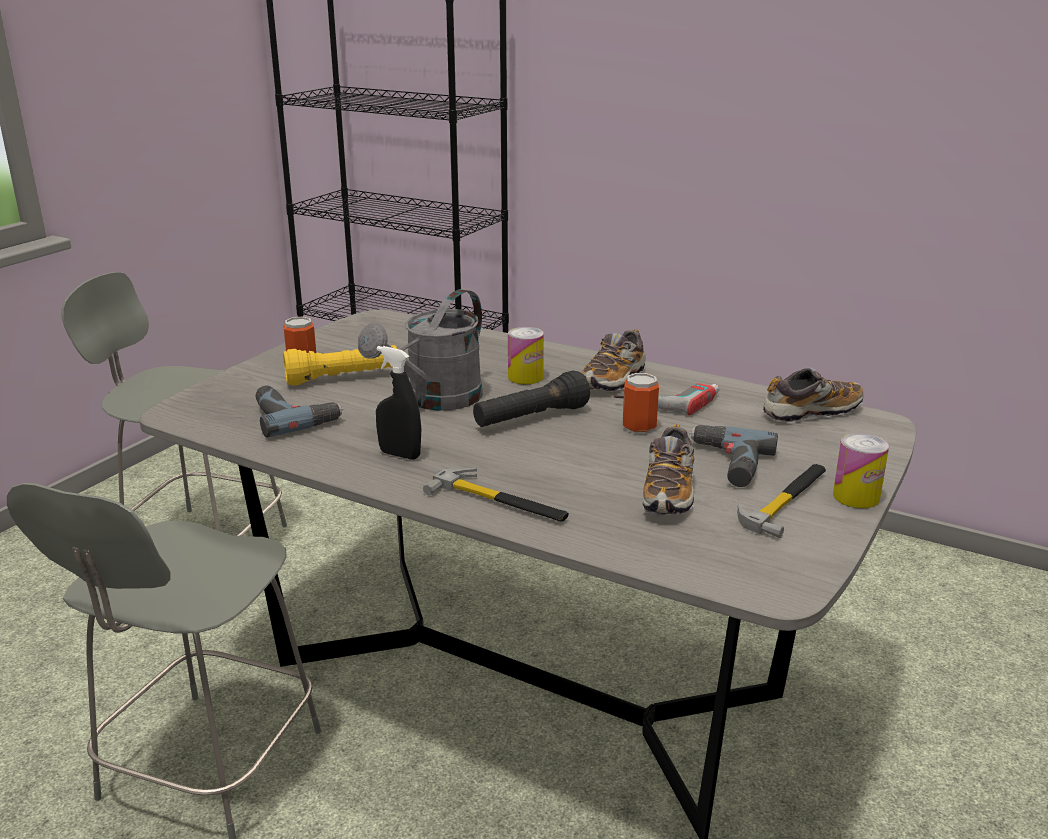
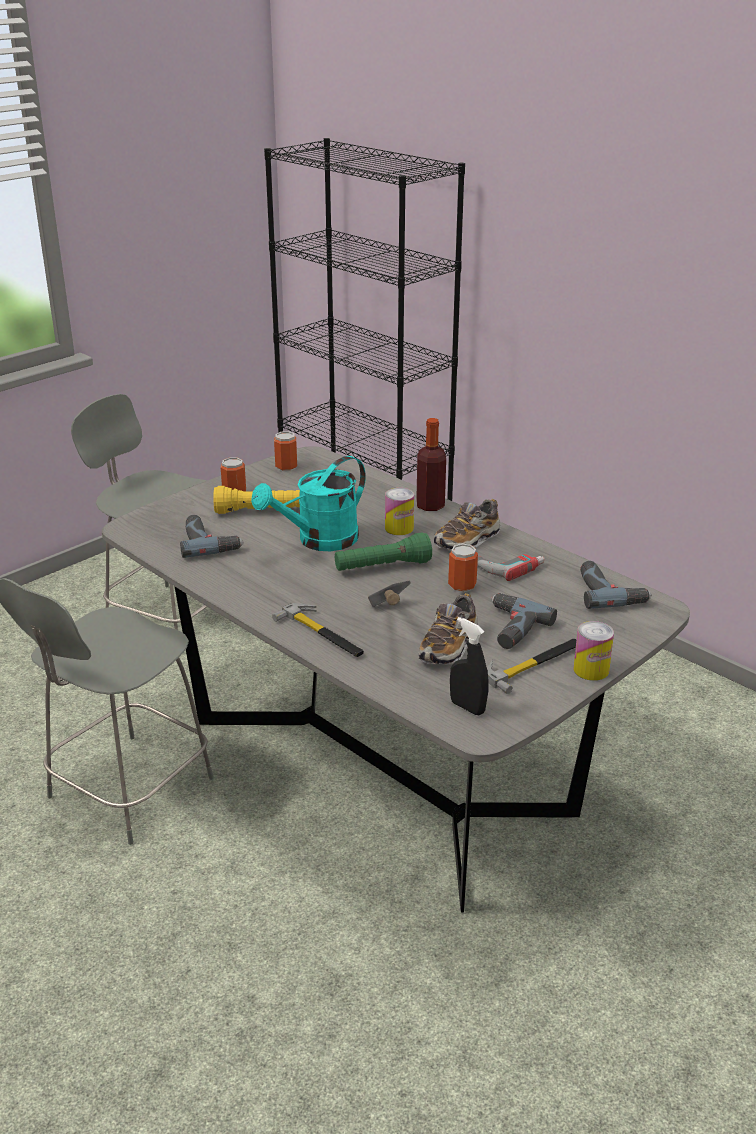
camera: 15 degrees right, 5 degrees up
grey watering can [358,289,483,411] -> turquoise watering can [251,456,366,551]
black spray bottle [376,346,421,460] -> black spray bottle moved to [450,617,488,715]
black flashlight [473,370,590,427] -> green flashlight [335,532,432,571]
shoe [763,368,864,423] -> power drill [580,561,652,609]
none -> can [274,431,297,471]
none -> hammer [368,581,411,607]
none -> bottle [416,418,446,511]

